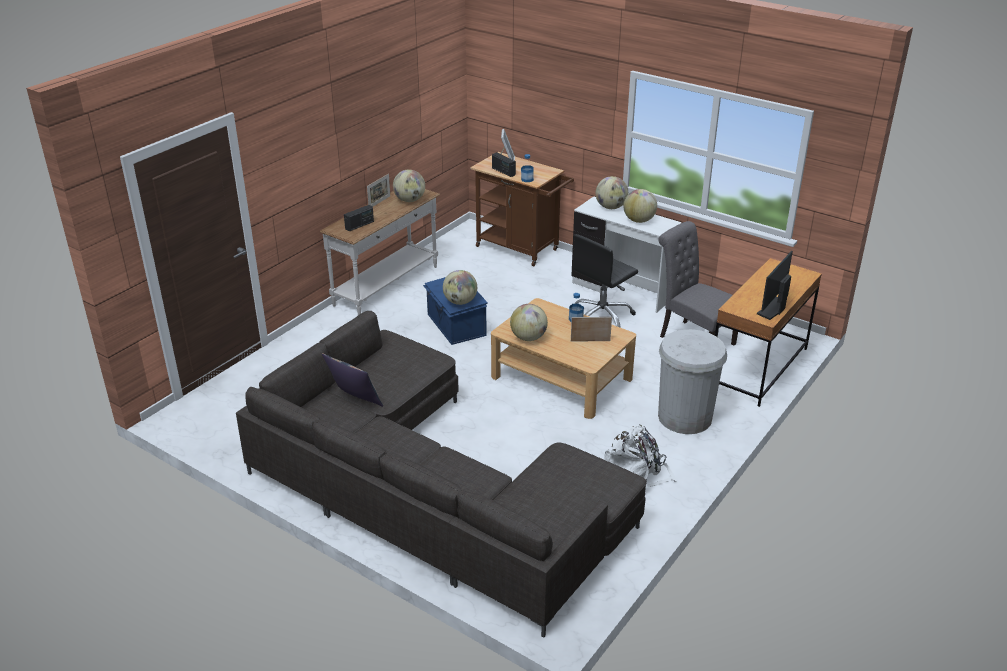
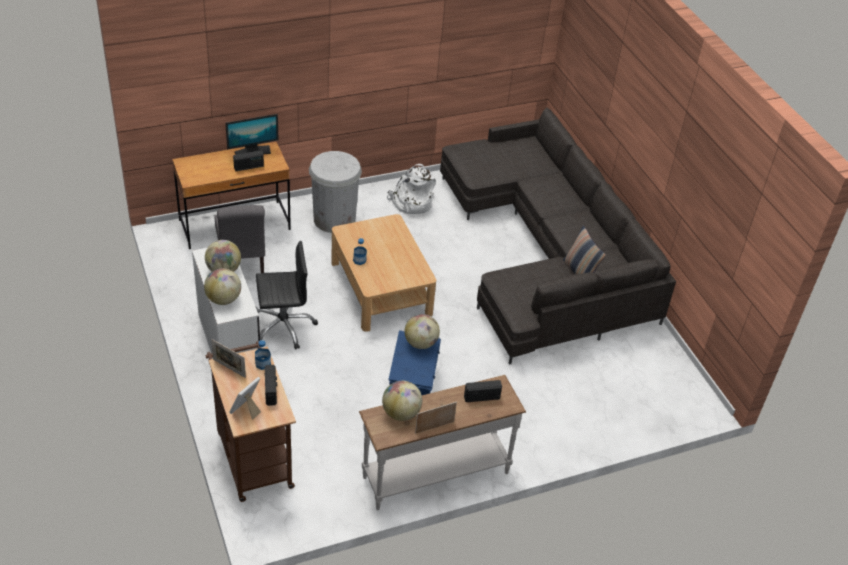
camera: 150 degrees left, 10 degrees up
globe [510,304,548,341] -> none
picture frame [571,317,612,341] -> picture frame moved to [211,339,246,378]
none -> radio [233,150,264,171]

